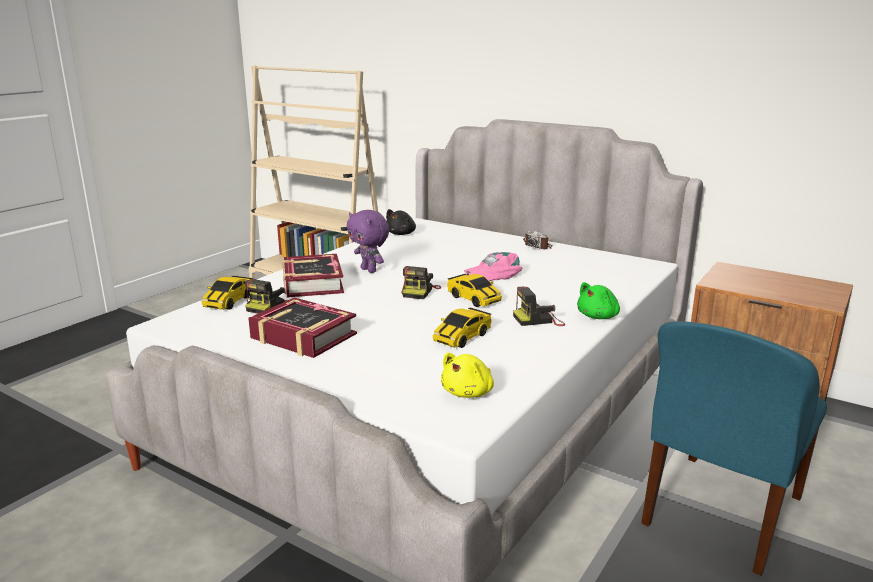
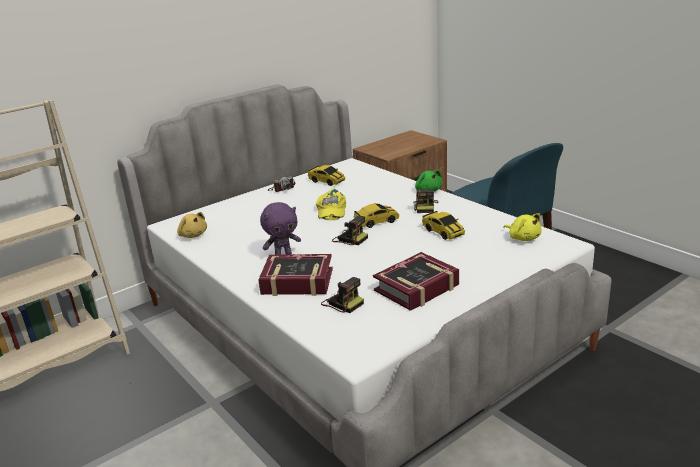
camera: 70 degrees left, 5 degrees up
toy car [202,276,253,310] -> toy car moved to [308,165,345,186]
black plush toy [386,209,416,235] -> yellow plush toy [177,212,207,238]
pink cap [464,252,523,281] -> yellow cap [316,189,346,220]

